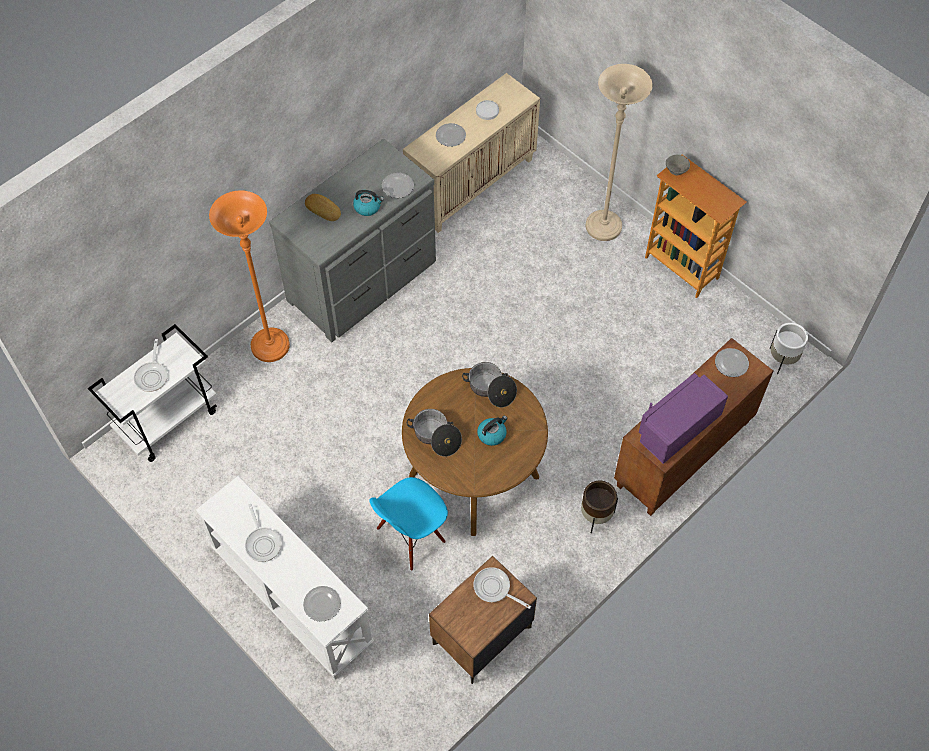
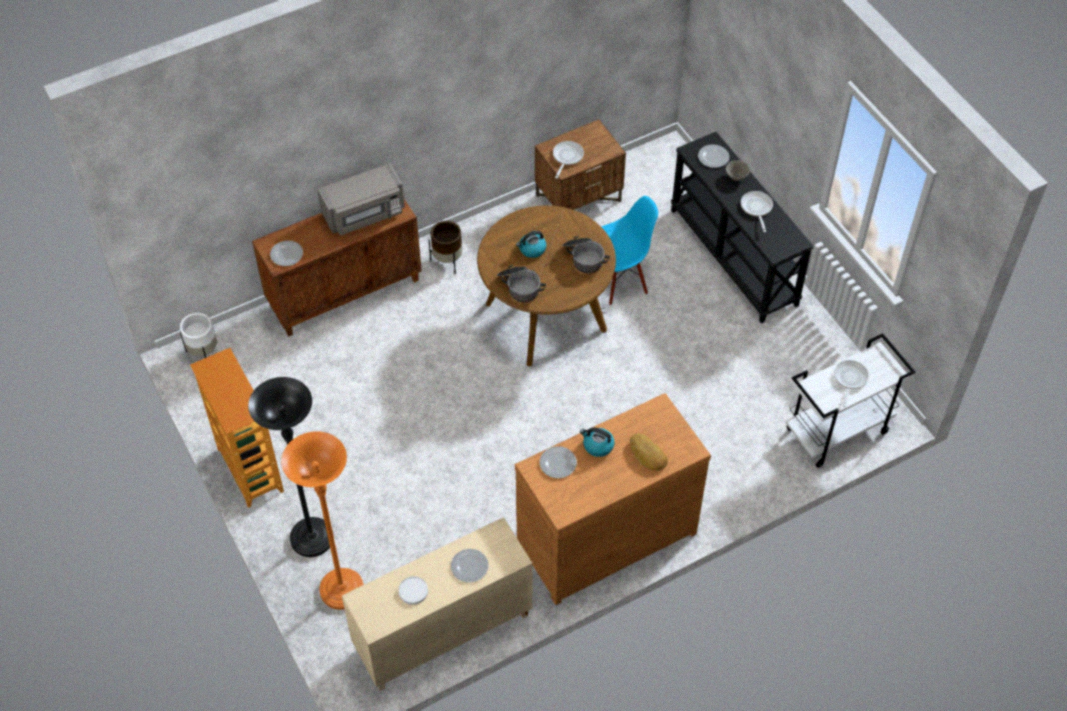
camera: 165 degrees left, 5 degrees down
white console table [196,476,374,680] -> black console table [670,132,814,323]
orange floor lamp [209,190,290,362] -> orange floor lamp moved to [281,431,364,610]
grey dresser [269,139,436,342] -> brown dresser [515,393,711,605]
frying pan [473,567,531,609] -> frying pan turned 120 degrees counterclockwise [553,141,584,178]
beige floor lamp [586,64,653,241] -> black floor lamp [248,377,334,557]
purple microwave [639,373,728,464] -> grey microwave [317,163,405,236]
grey bowl [666,155,690,175] -> grey bowl moved to [726,160,750,181]

